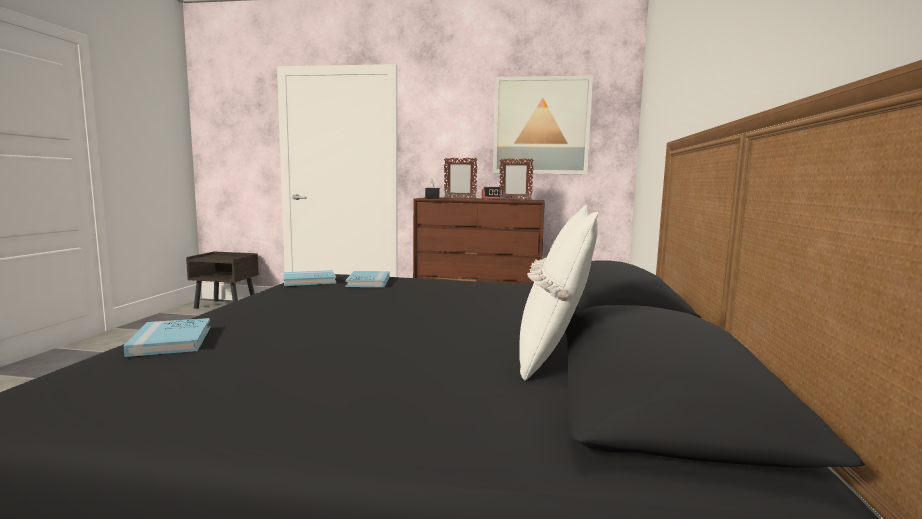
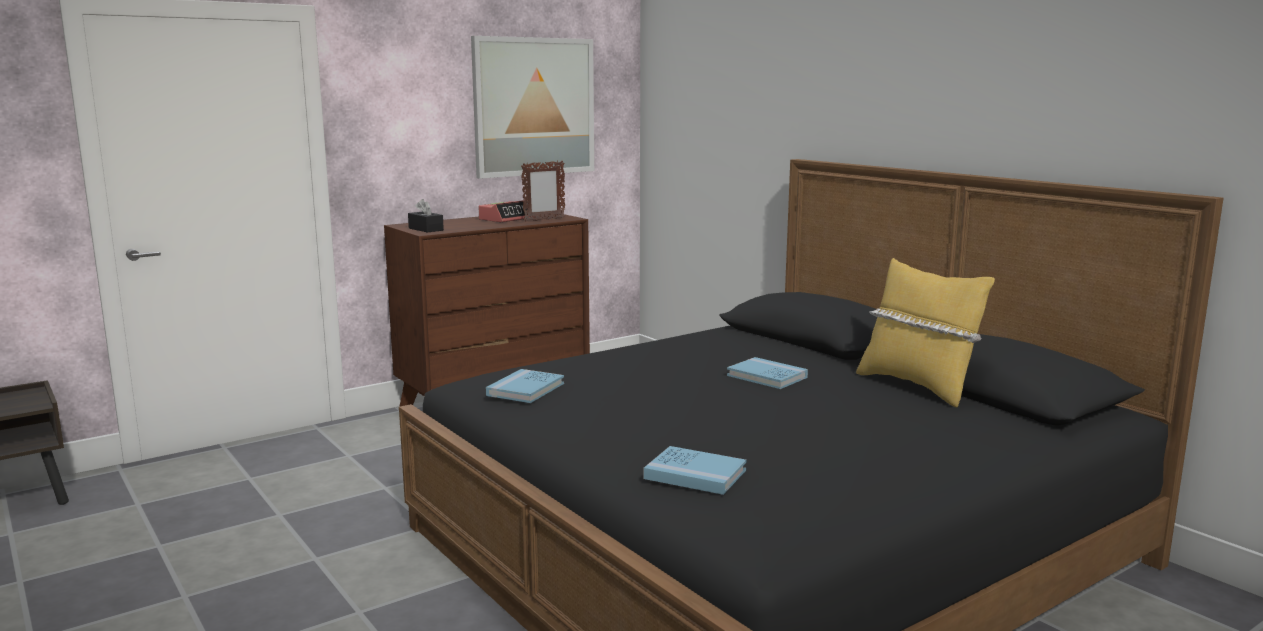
camera: 45 degrees left, 5 degrees up
blue book [345,271,390,287] -> blue book moved to [727,357,808,389]
picture frame [444,158,478,200] -> none
white pillow [519,204,598,381] -> yellow pillow [856,258,995,407]

